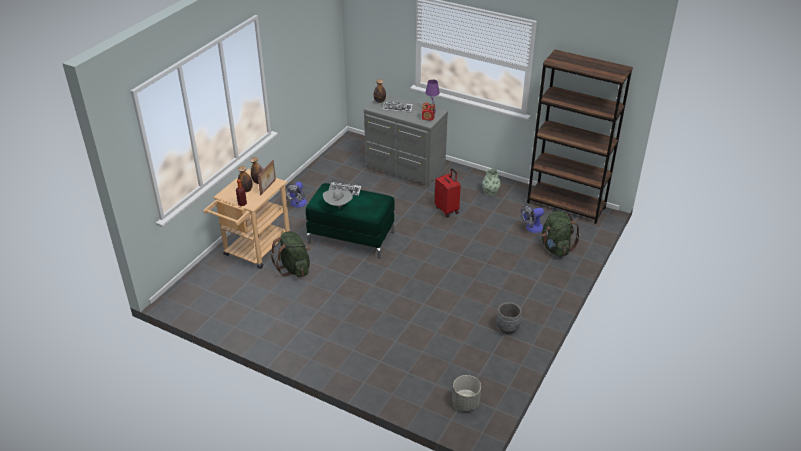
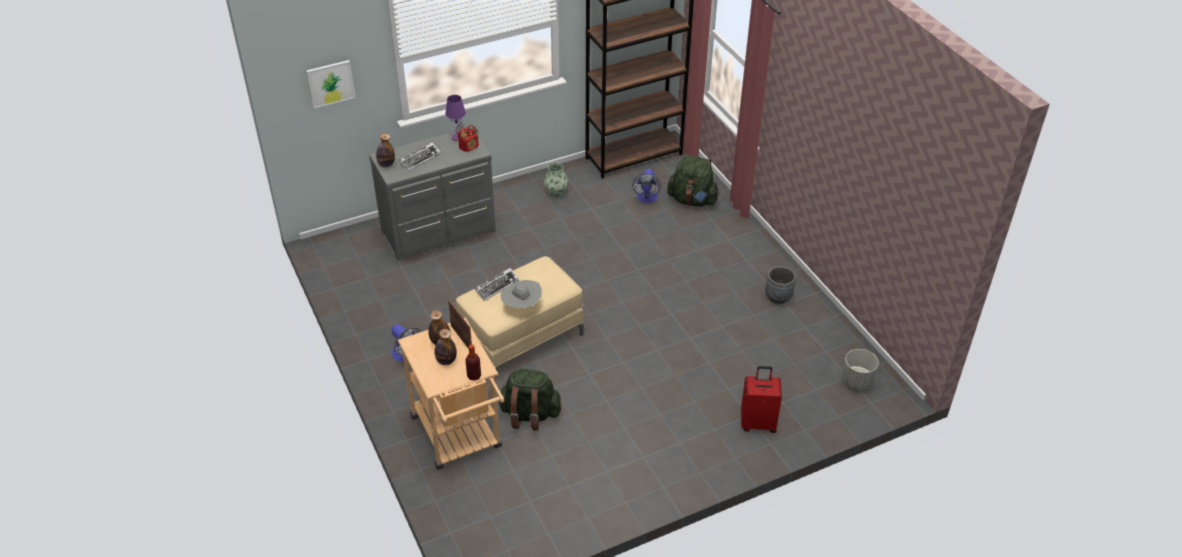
camera: 55 degrees left, 5 degrees up
green ottoman [306,183,395,259] -> beige ottoman [456,256,584,381]
red suitcase [435,169,461,217] -> red suitcase moved to [741,366,782,433]
none -> picture [306,60,355,108]

